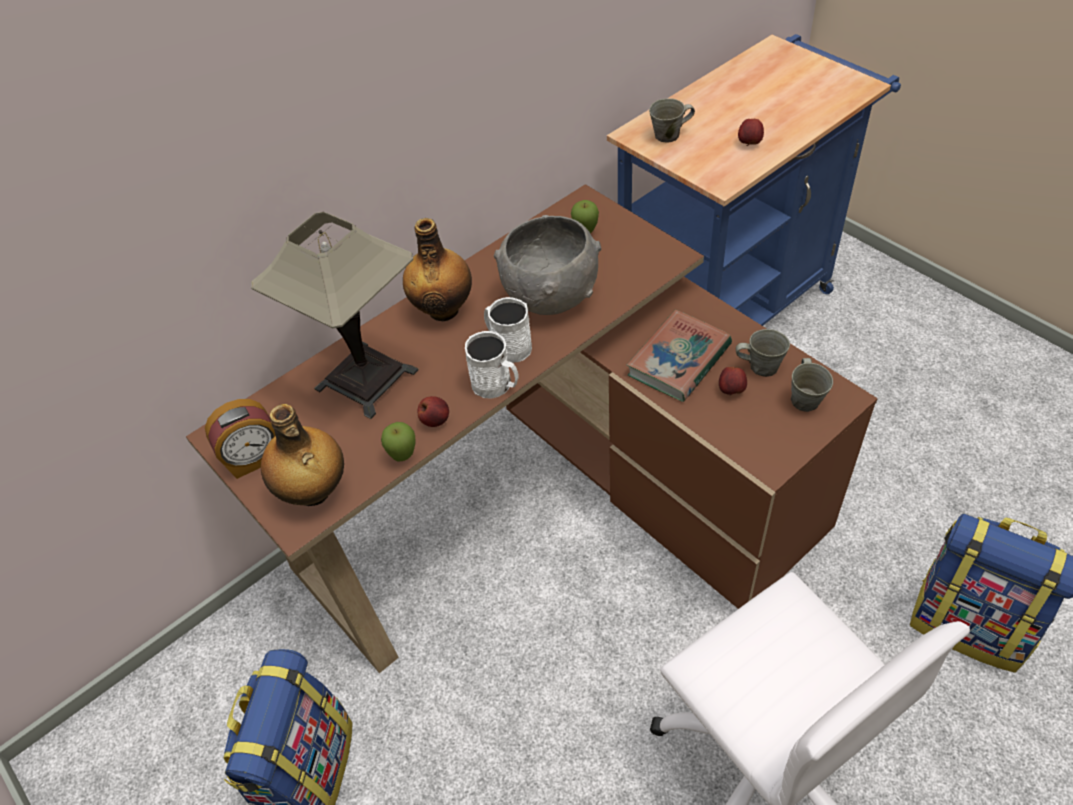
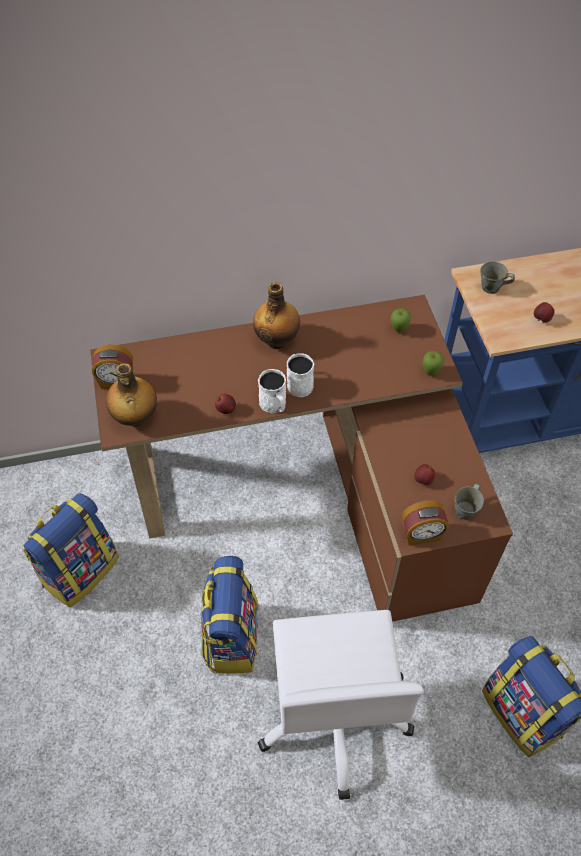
camera: 25 degrees right, 5 degrees up
table lamp [251,212,418,419] -> none
apple [381,422,416,461] -> apple moved to [423,351,444,375]
grey bowl [494,215,601,315] -> none
book [627,310,732,402] -> none
grey mug [736,329,790,377] -> none
none -> backpack [200,556,258,674]
none -> alarm clock [402,500,449,546]

